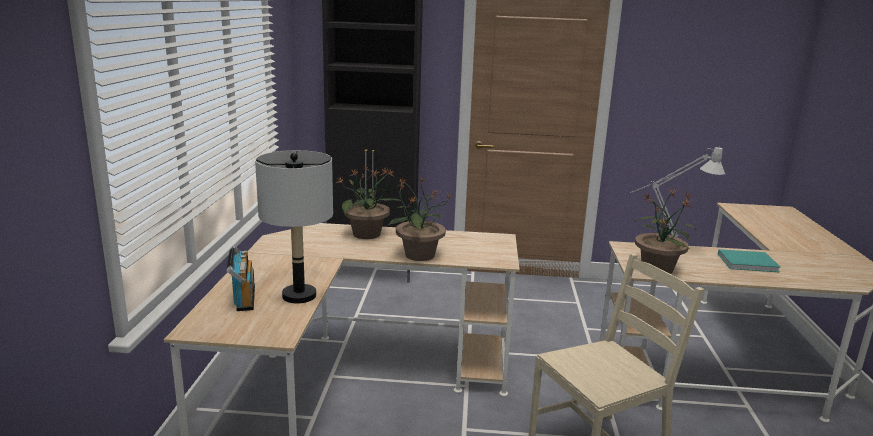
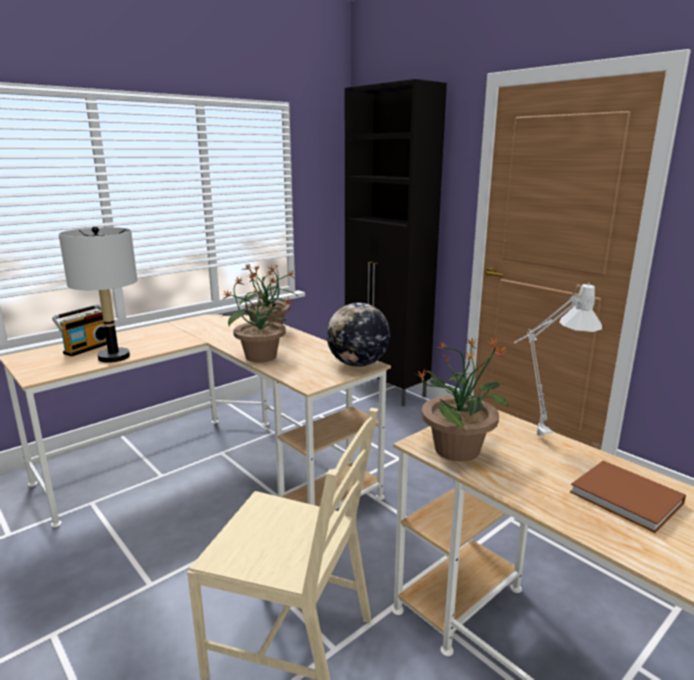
camera: 45 degrees right, 0 degrees up
turquoise book [718,249,781,273] -> brown book [570,461,686,533]
none -> globe [327,303,390,367]

